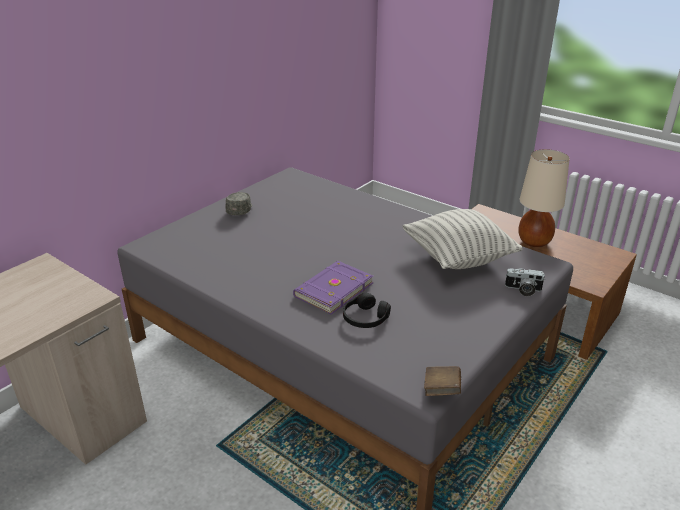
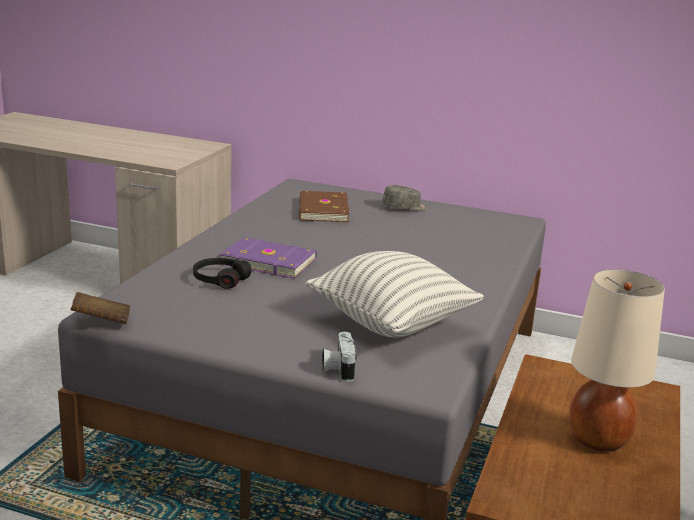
camera: 70 degrees right, 10 degrees down
none -> brown book [299,191,349,222]

